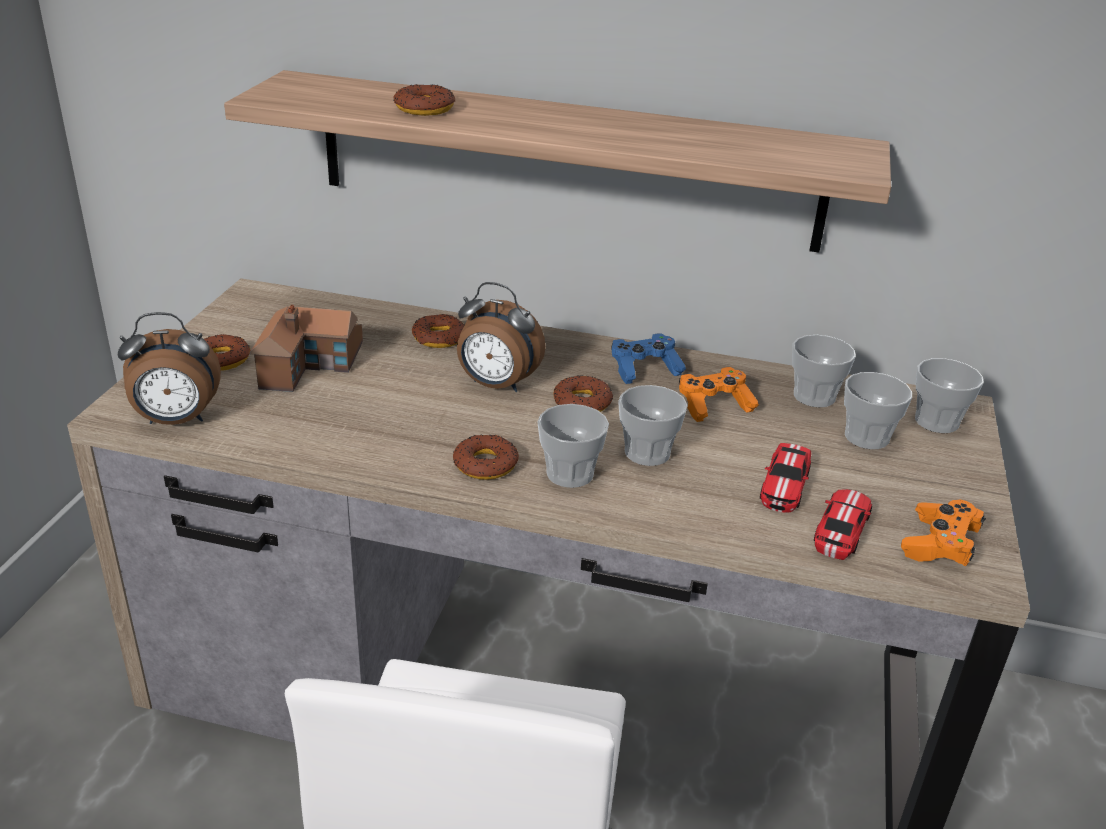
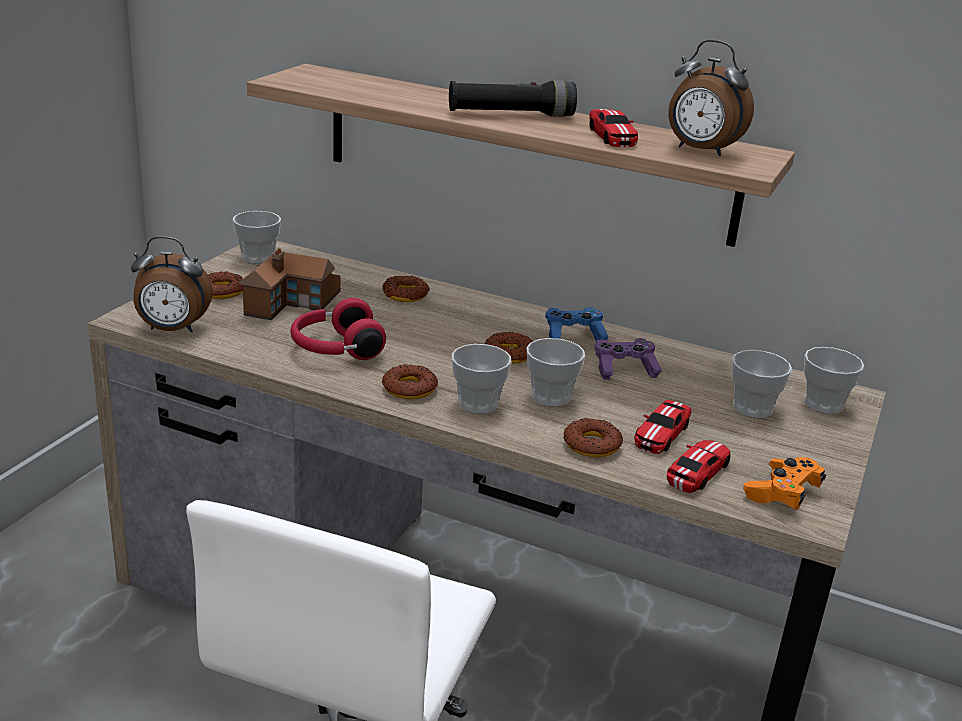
camera: 10 degrees right, 5 degrees down
donut [394,84,455,116] -> donut moved to [564,418,623,458]
alarm clock [457,282,546,392] -> alarm clock moved to [668,40,754,156]
orange game controller [679,367,759,422] -> purple game controller [595,338,662,380]
cup [792,335,856,407] -> cup moved to [233,211,281,264]
none -> red headphones [290,298,386,360]
none -> black flashlight [449,80,577,117]
none -> toy car [590,109,638,147]

